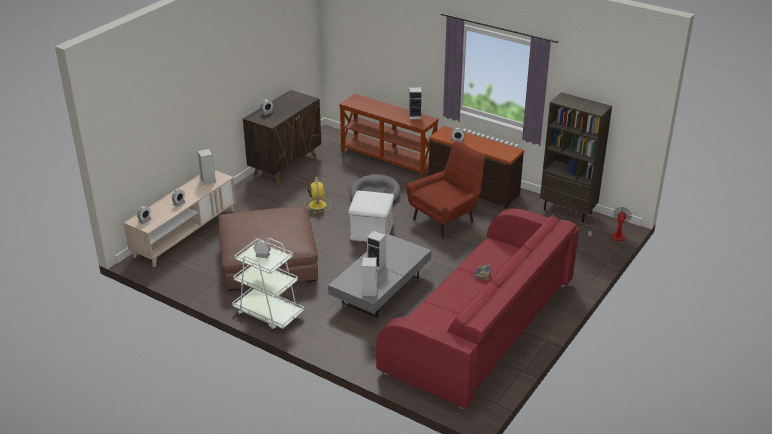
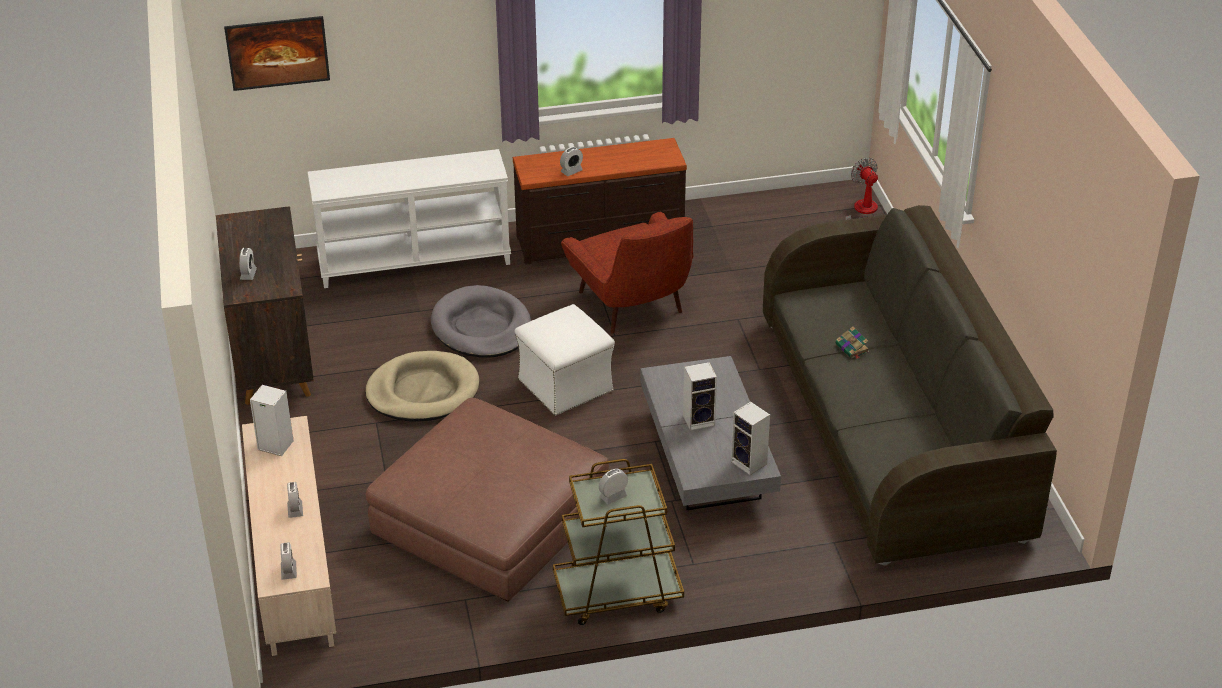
camera: 45 degrees left, 5 degrees up
white cart [232,238,304,331] -> brown cart [553,459,684,625]
yellow fan [304,177,331,213] -> beige dog bed [365,351,479,422]
brown console table [339,94,439,179] -> white console table [307,149,511,288]
red sofa [376,209,579,409] -> grey sofa [763,205,1057,566]
red armchair [406,141,485,238] -> red armchair turned 150 degrees clockwise [561,212,693,334]
speaker [408,87,422,119] -> none
brown bookcase [540,92,612,223] -> none
none -> picture [224,16,330,91]

